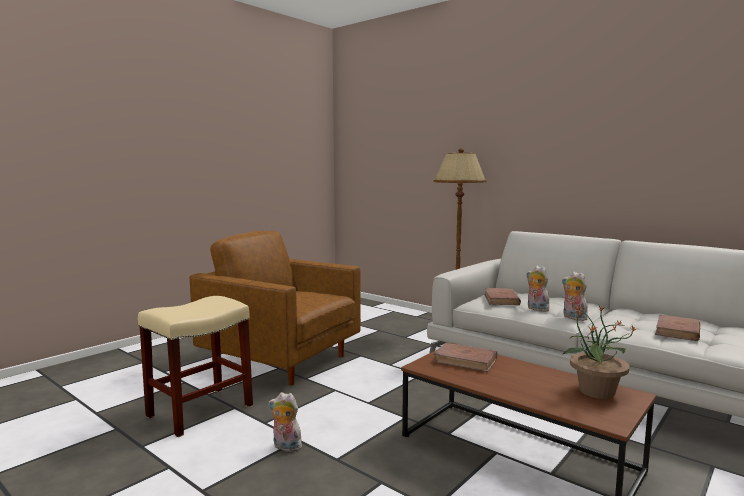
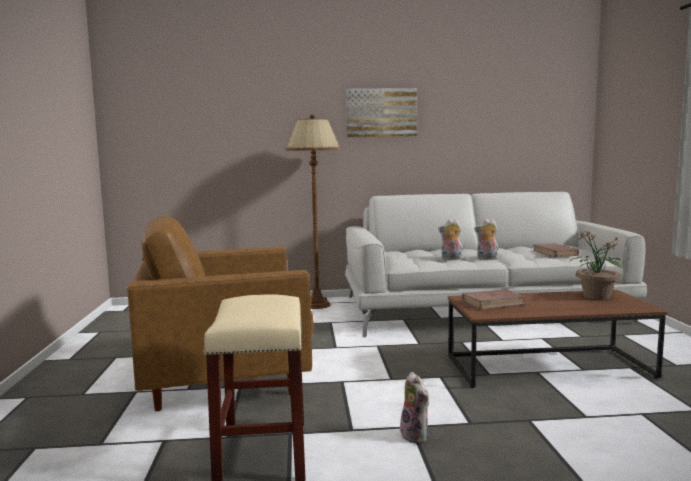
camera: 45 degrees left, 0 degrees up
plush toy [269,392,302,452] -> plush toy turned 90 degrees counterclockwise [400,372,429,443]
brown book [484,288,521,305] -> none
none -> picture [346,88,417,137]

